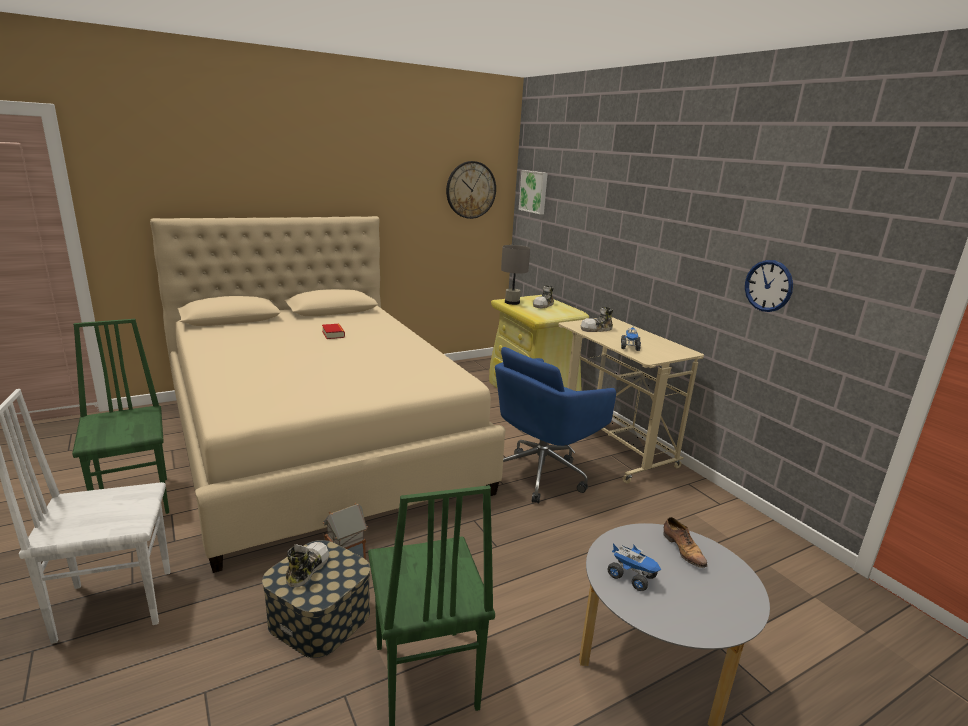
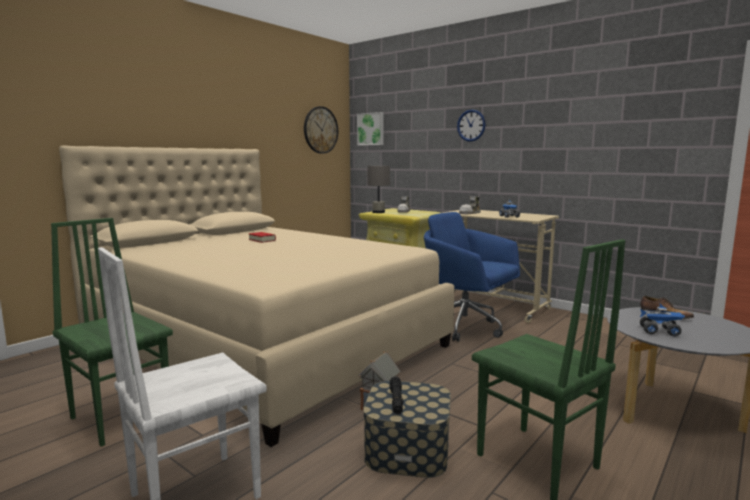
camera: 20 degrees left, 10 degrees down
shoe [286,542,329,587] -> black flashlight [390,376,403,414]
blue office chair [495,347,616,503] -> blue office chair turned 105 degrees clockwise [424,212,520,342]
wall clock [745,260,793,312] -> wall clock moved to [457,110,486,142]

